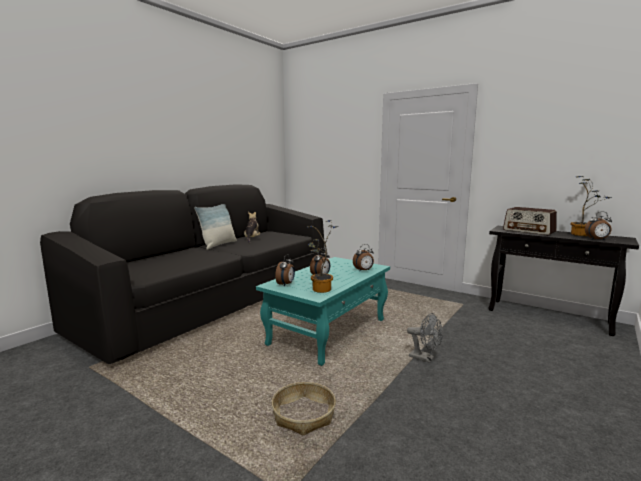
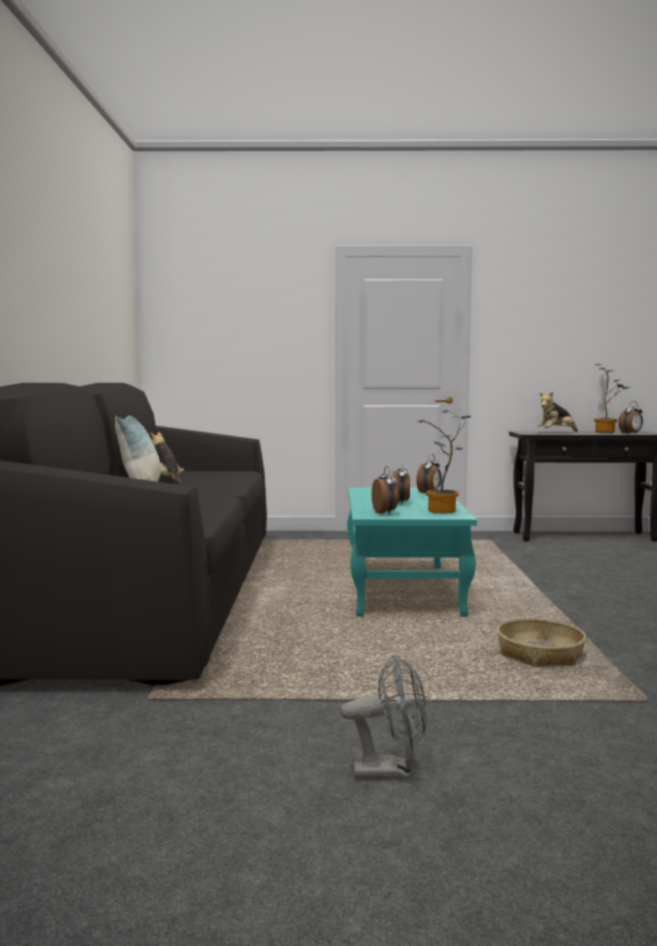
camera: 35 degrees left, 5 degrees down
grey fan [407,313,443,363] -> grey fan moved to [341,654,427,779]
radio [503,207,557,235] -> plush toy [537,391,578,432]

